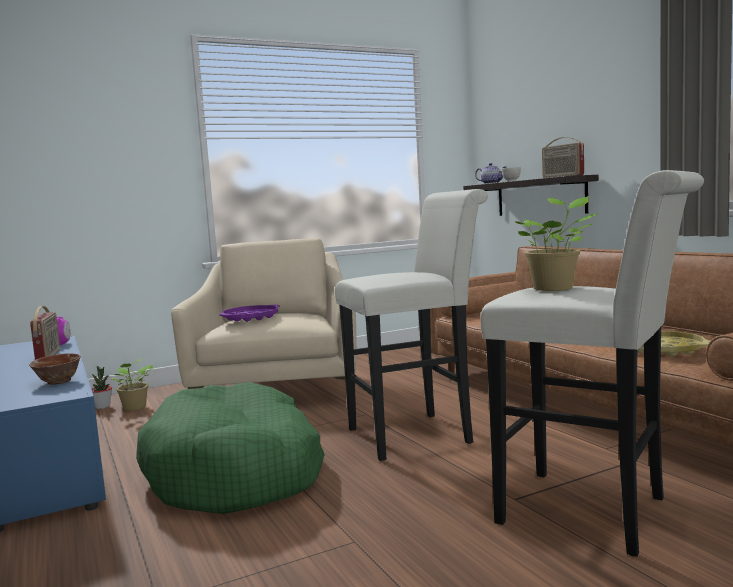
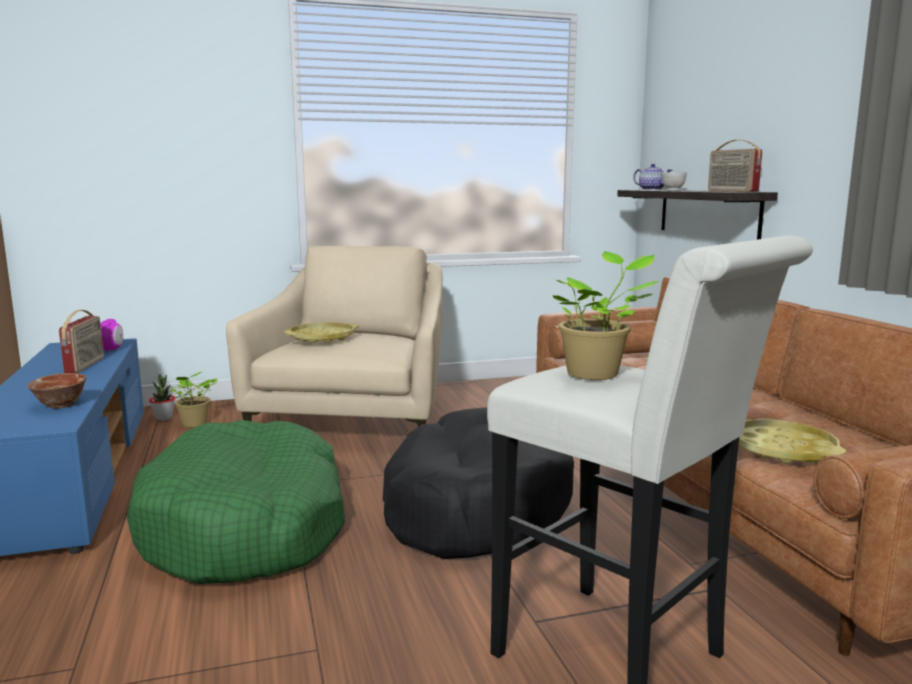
camera: 10 degrees right, 5 degrees up
purple tray [219,305,280,322] -> yellow tray [284,322,359,343]
white stool [335,189,488,461] -> black dog bed [383,407,574,559]

